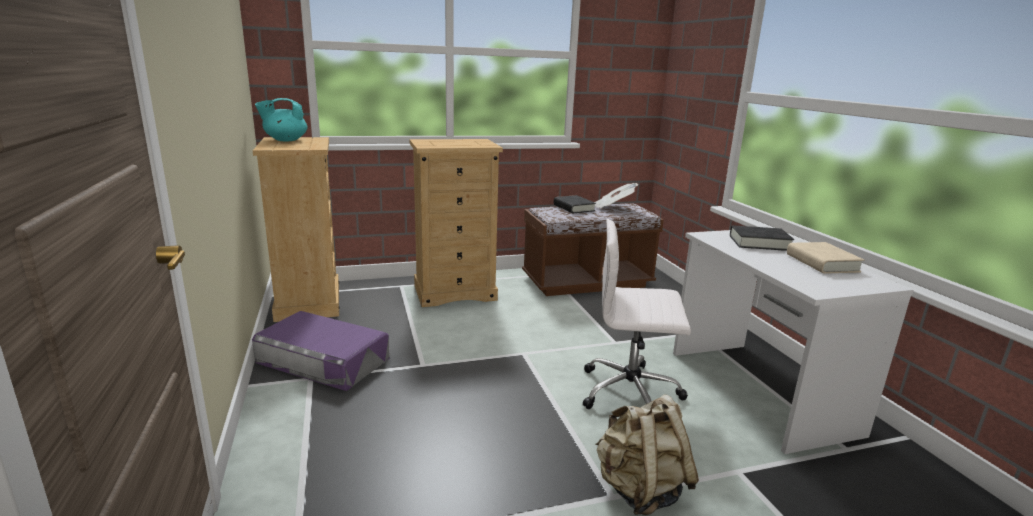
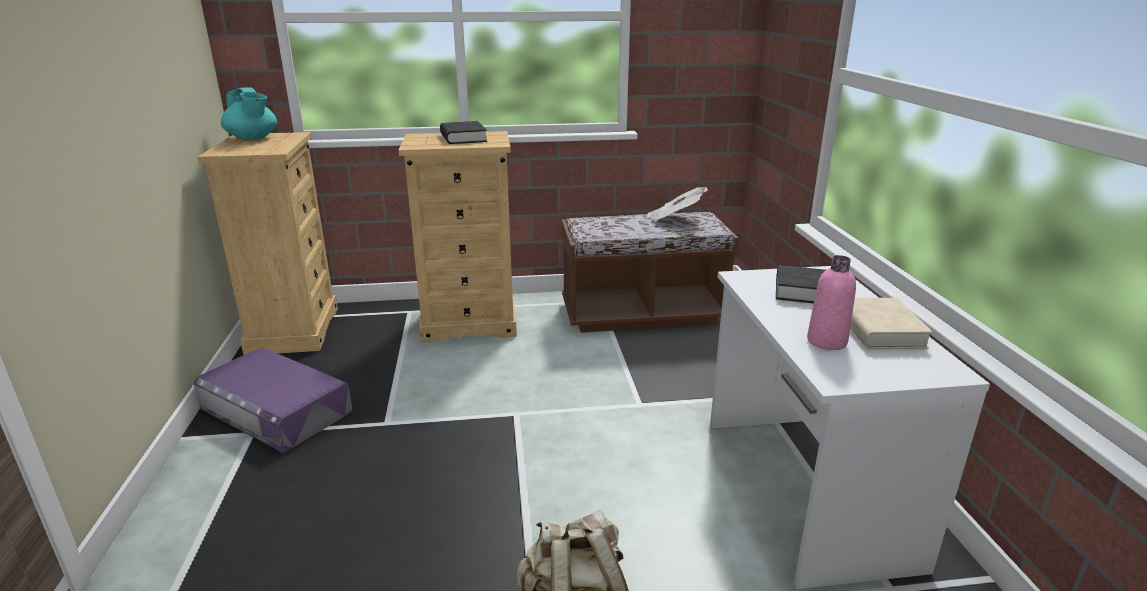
camera: 10 degrees right, 5 degrees up
turquoise teapot [255,98,307,142] -> turquoise teapot turned 120 degrees counterclockwise [221,87,277,140]
black book [554,195,596,213] -> black book moved to [440,121,487,144]
white office chair [583,219,691,409] -> none
none -> pink bottle [807,255,856,350]

